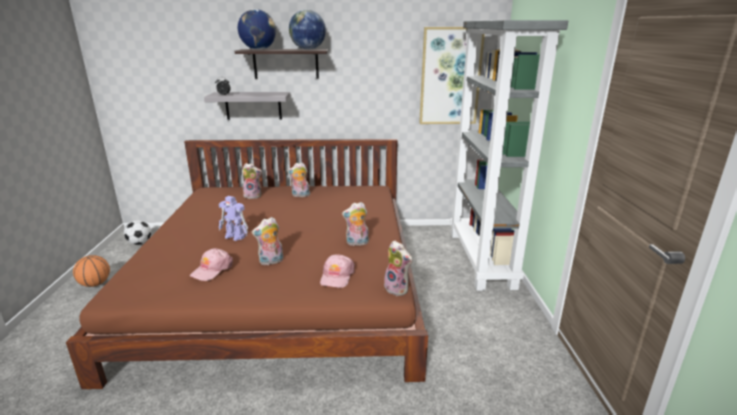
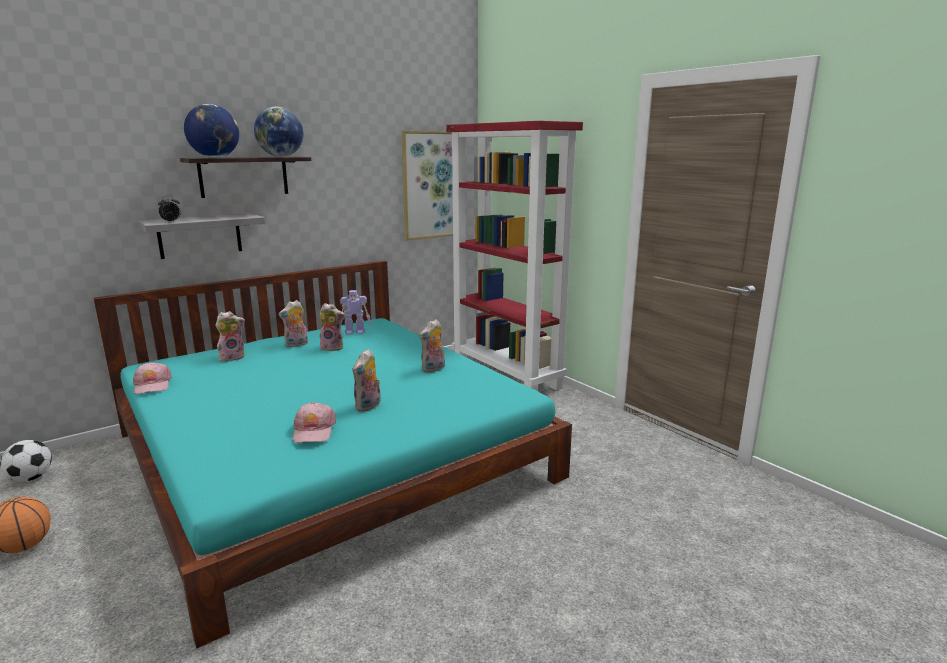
camera: 35 degrees left, 5 degrees down
brown bed [66,139,428,389] -> turquoise bed [93,261,572,648]
toy robot [219,196,248,241] -> toy robot moved to [340,290,372,335]
pink cap [320,254,355,288] -> pink cap moved to [133,362,172,394]
plush toy [384,240,412,296] -> plush toy moved to [320,303,345,351]
grey bookcase [450,20,568,291] -> red bookcase [446,121,583,391]

